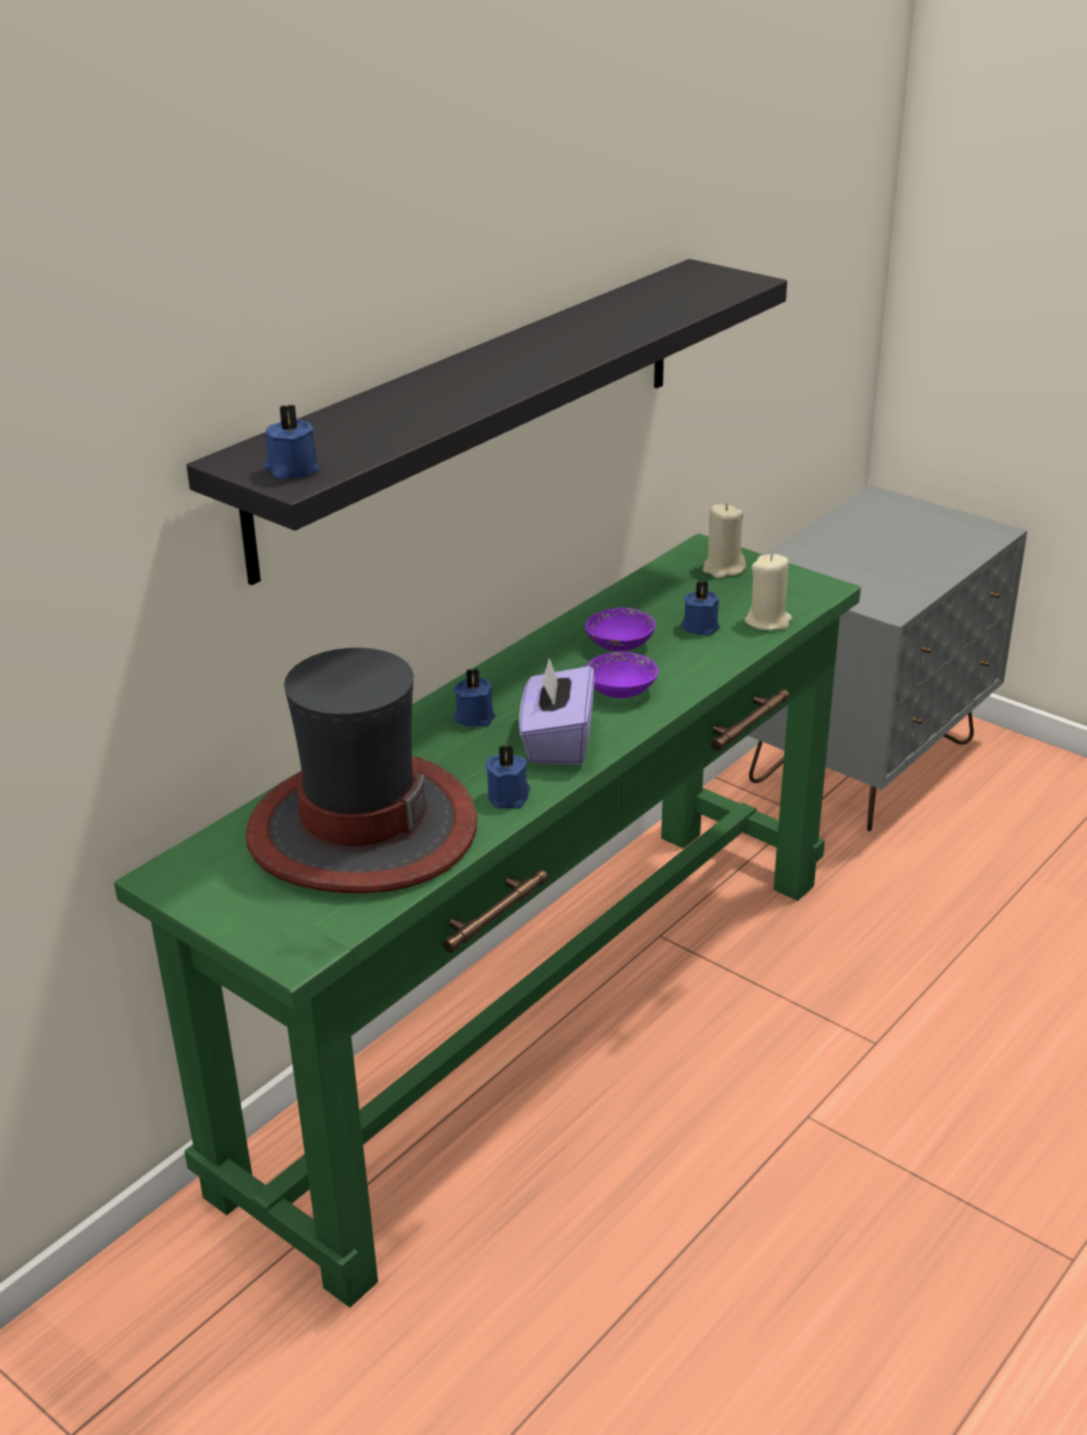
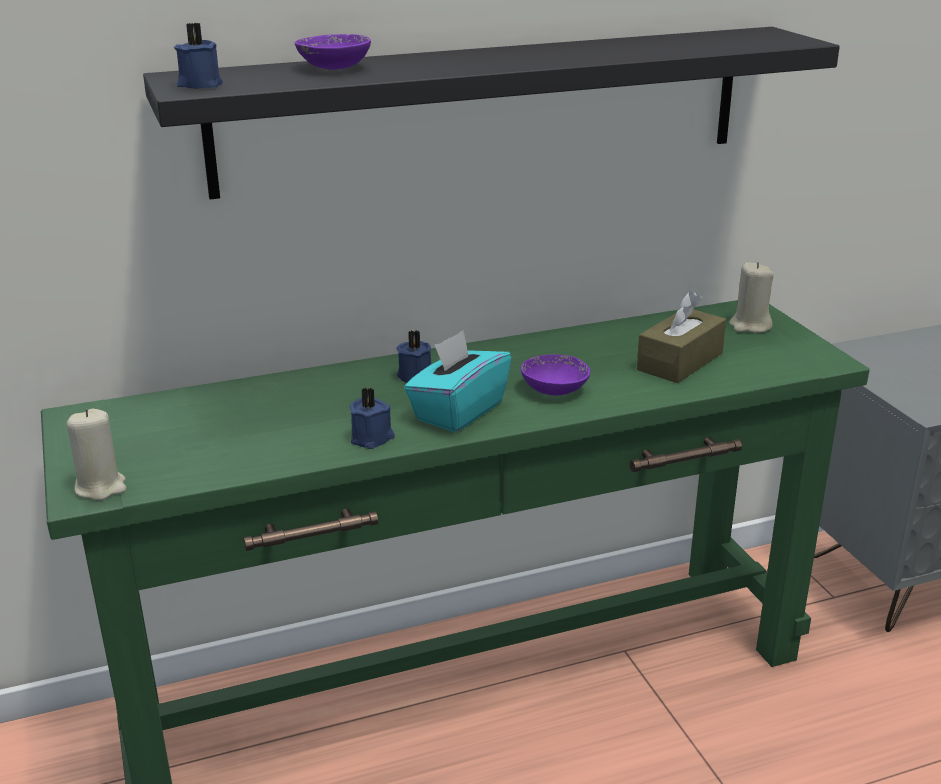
camera: 30 degrees right, 5 degrees down
hat [246,648,477,893] -> none
purple tissue box [519,657,595,765] -> turquoise tissue box [404,330,512,433]
purple bowl [585,608,655,651] -> purple bowl moved to [295,34,371,70]
blue candle [681,581,720,636] -> brown tissue box [637,291,726,383]
beige candle [745,554,792,631] -> beige candle moved to [66,409,126,500]

